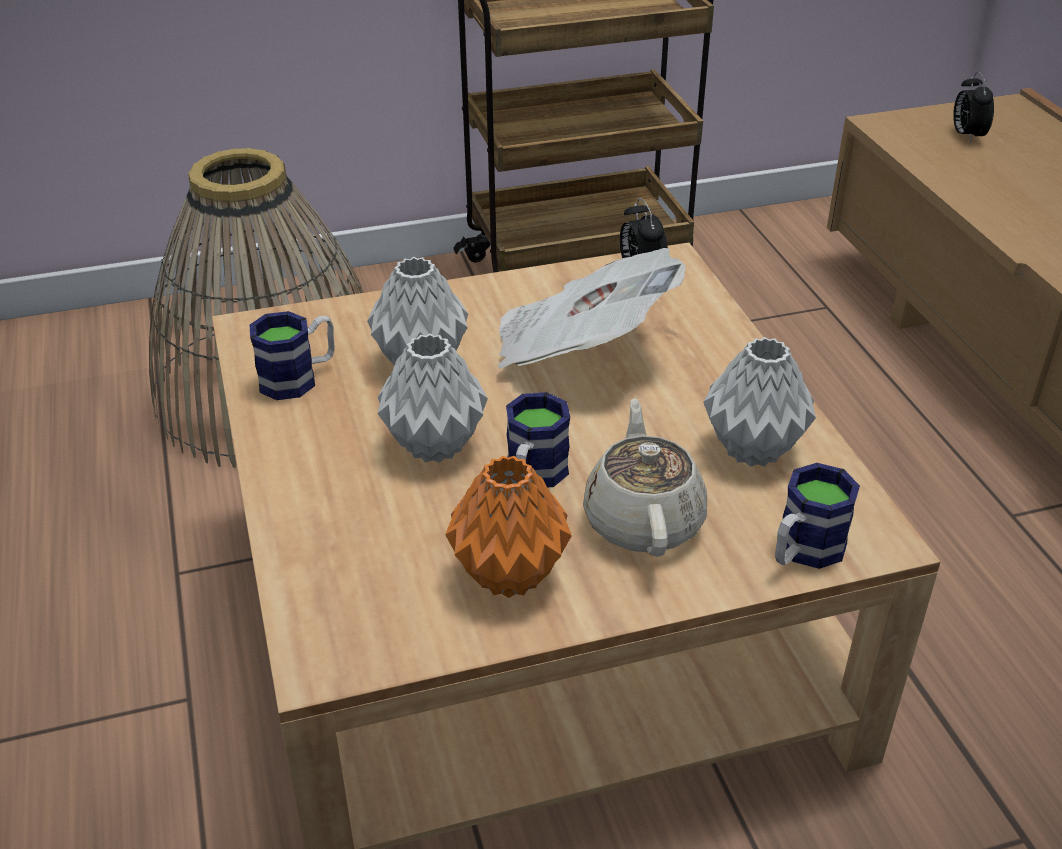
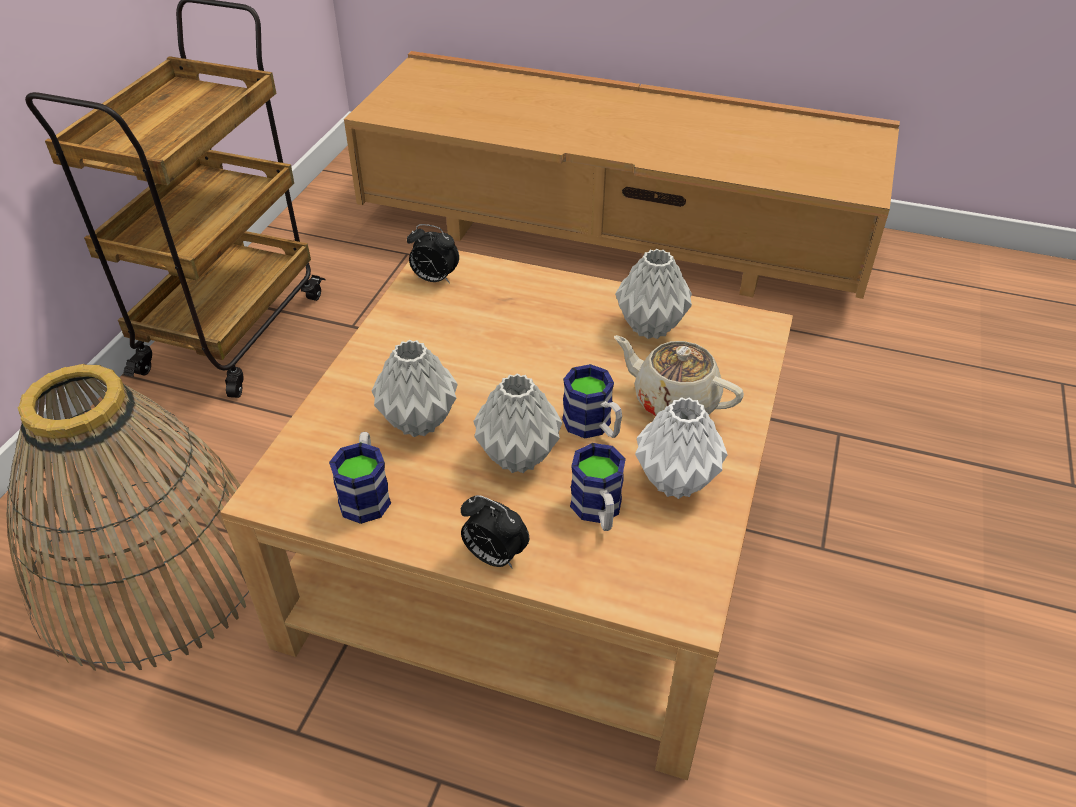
camera: 55 degrees left, 5 degrees up
orange vase [446,455,572,598] -> white vase [635,397,728,499]
newspaper [498,248,686,369] -> none
mug [775,463,860,569] -> mug moved to [570,443,626,531]
alarm clock [953,72,994,143] -> alarm clock moved to [461,495,529,569]

